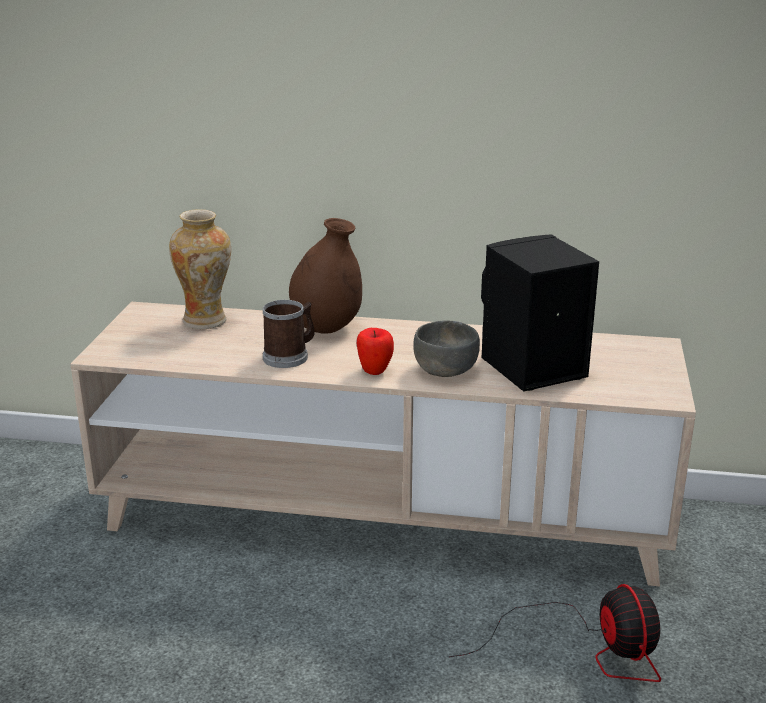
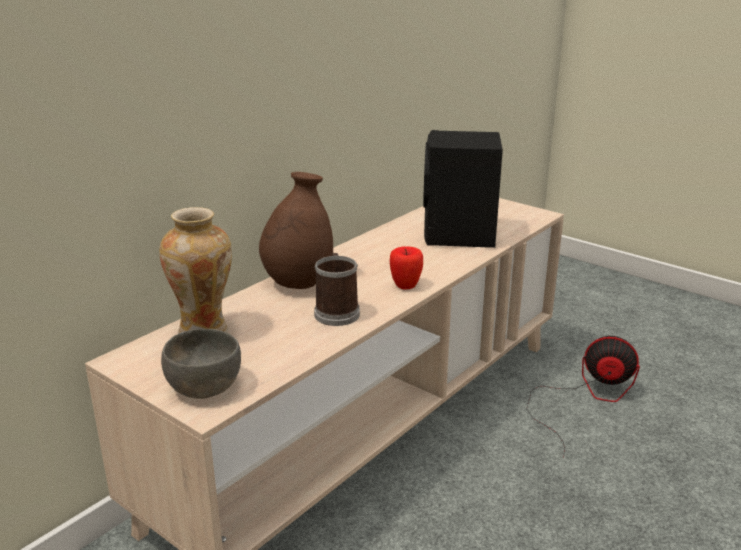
camera: 60 degrees left, 0 degrees up
grey bowl [413,320,480,377] -> grey bowl moved to [161,329,241,399]

